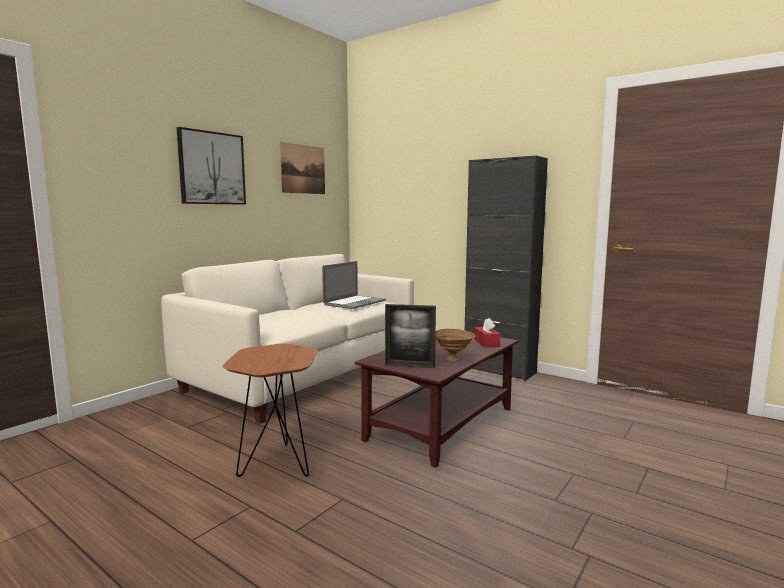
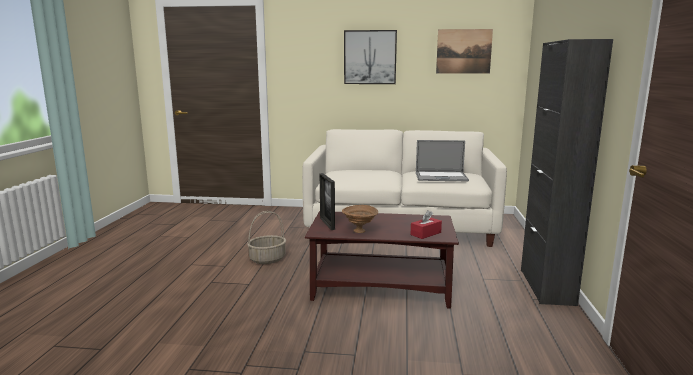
camera: 60 degrees right, 5 degrees up
brown side table [223,344,318,477] -> basket [247,211,286,264]

